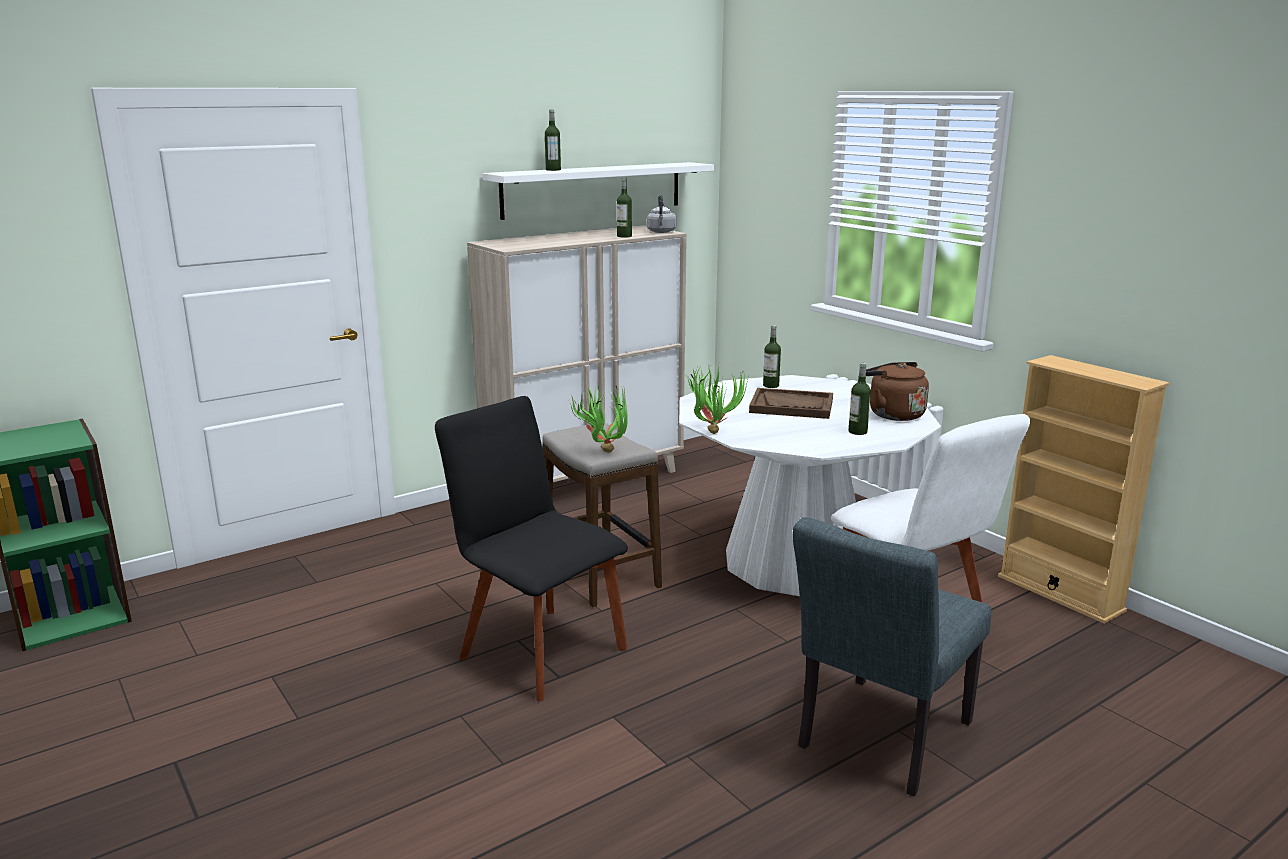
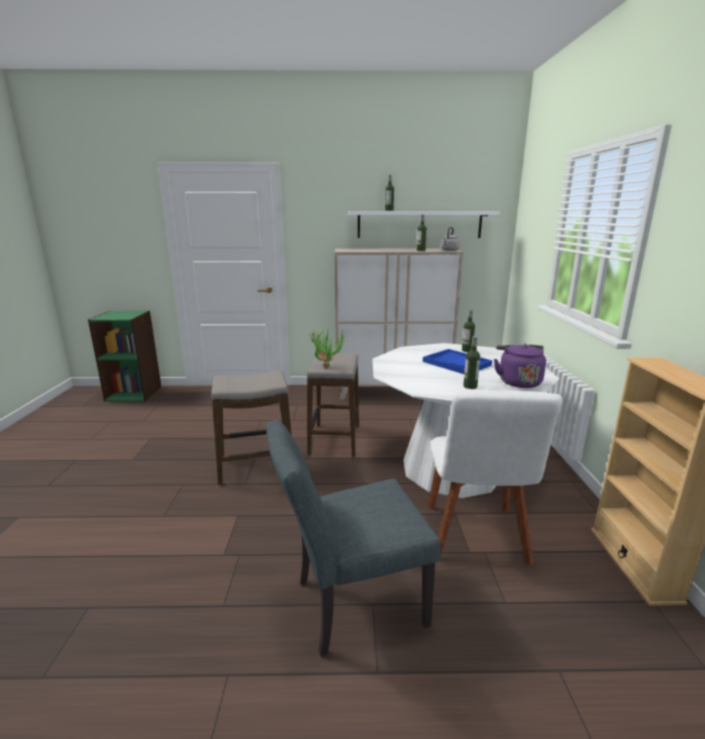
camera: 35 degrees right, 0 degrees up
black chair [435,396,628,701] -> stool [211,371,292,485]
potted plant [687,366,749,434] -> none
brown tray [749,388,833,419] -> blue tray [423,349,492,374]
brown kettle [866,362,929,421] -> purple kettle [494,344,546,388]

